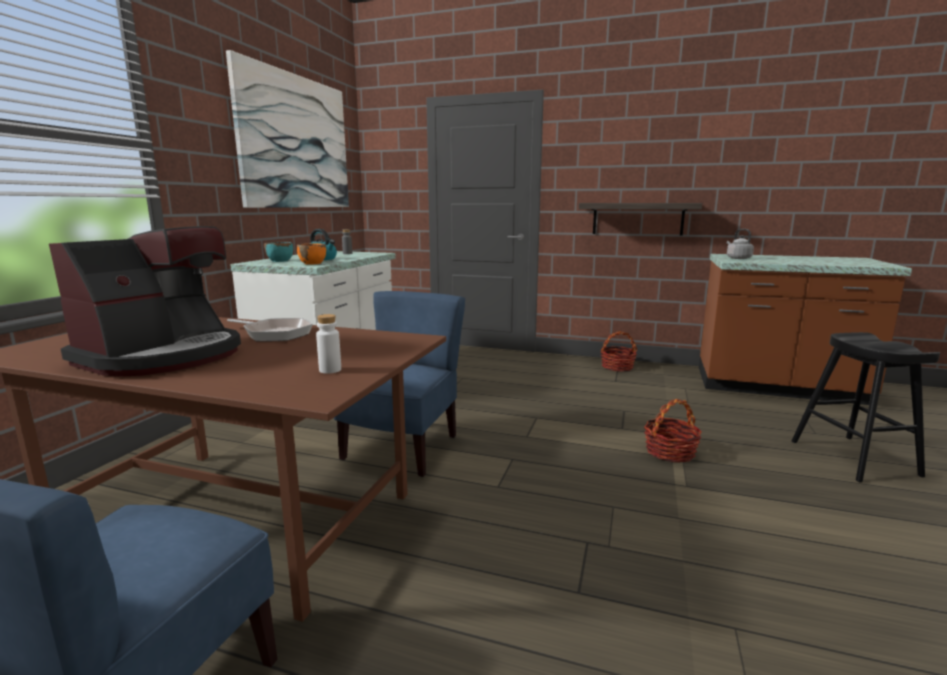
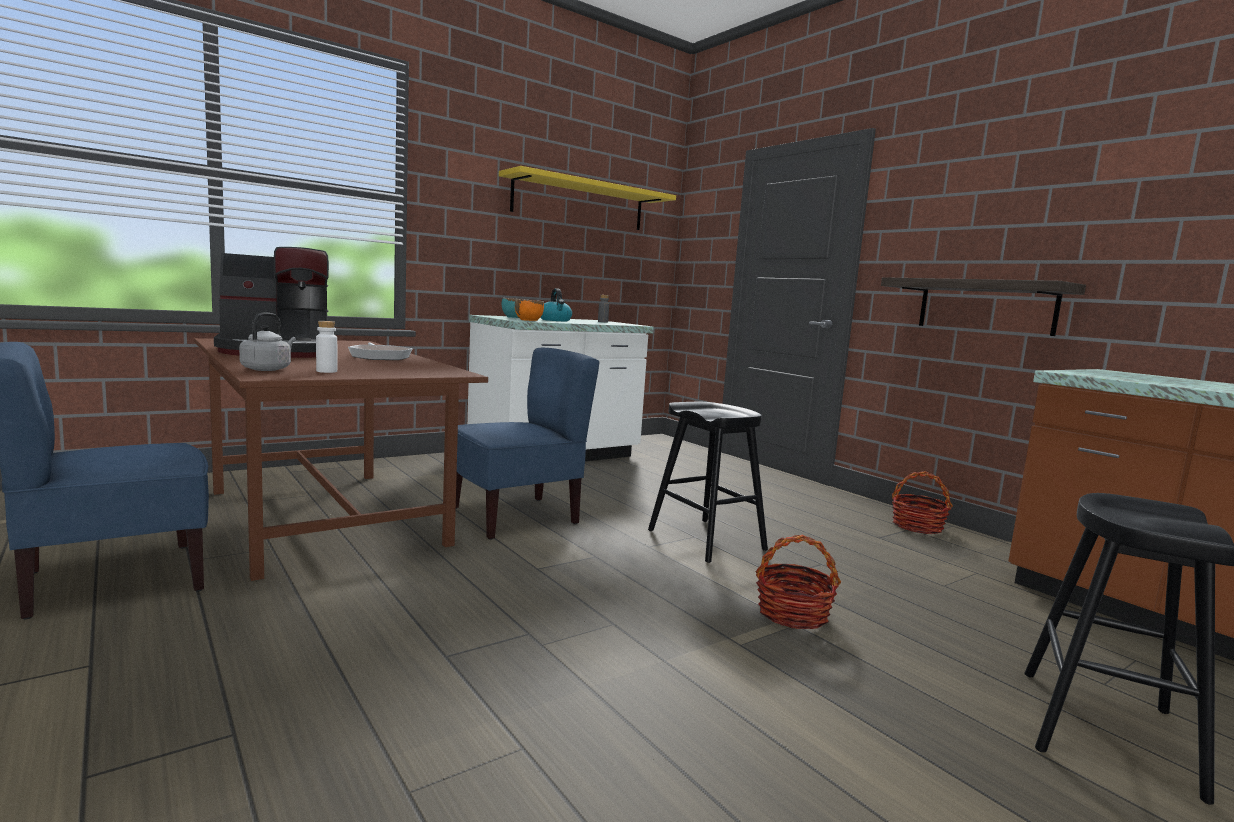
camera: 35 degrees right, 5 degrees down
picture [226,50,349,208] -> yellow shelf [499,166,676,230]
grey kettle [727,229,754,259] -> grey kettle moved to [239,313,296,371]
none -> black stool [648,402,768,563]

